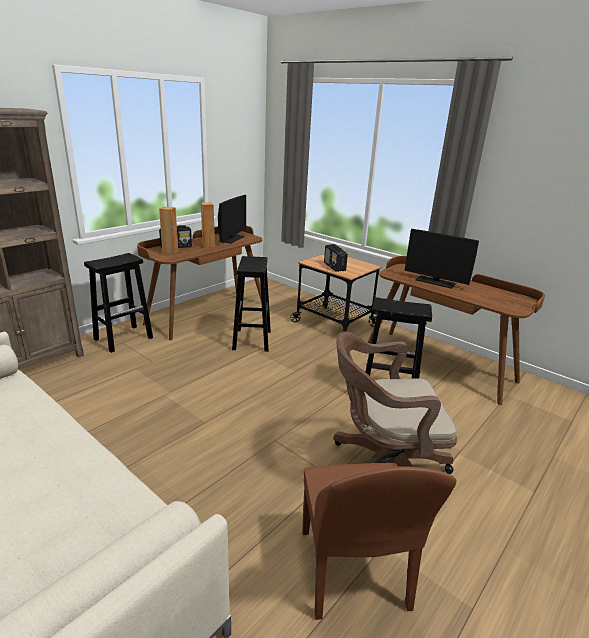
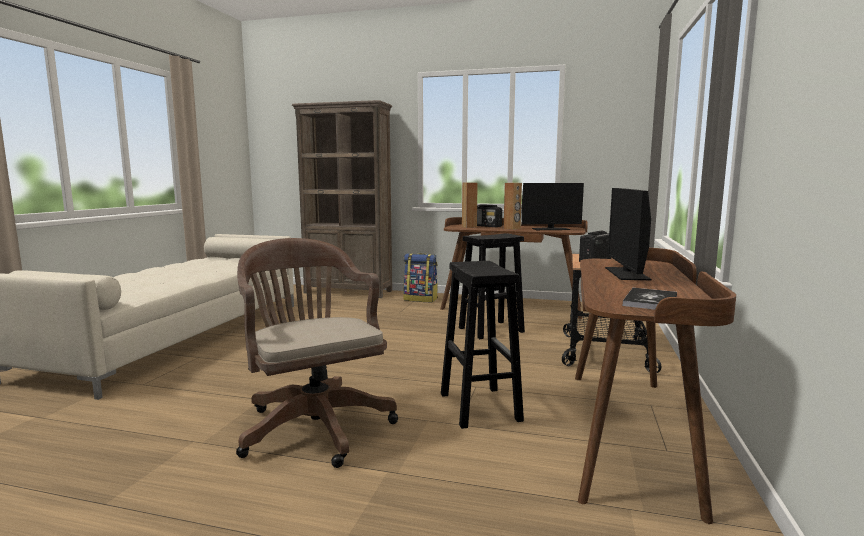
camera: 65 degrees right, 15 degrees down
black stool [84,253,153,353] -> backpack [403,253,438,302]
brown chair [302,463,457,620] -> none
none -> book [622,288,677,310]

